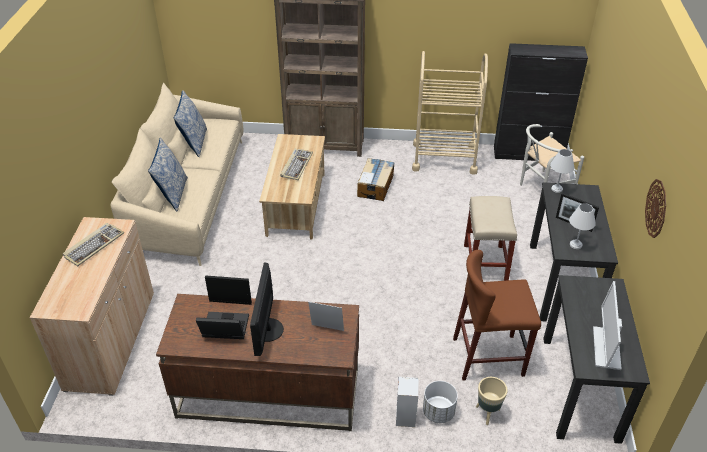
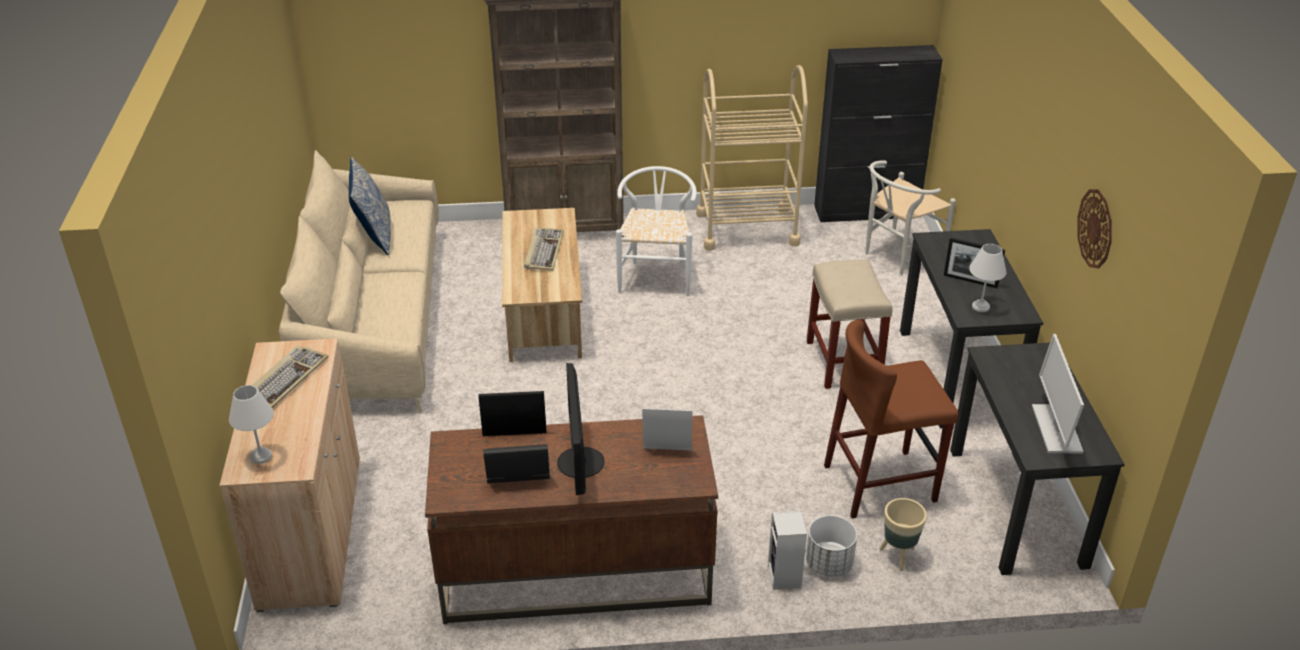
camera: 10 degrees left, 5 degrees down
pillow [148,138,188,212] -> none
cardboard box [357,158,395,201] -> white chair [616,166,697,296]
white table lamp [550,149,574,193] -> white table lamp moved to [229,385,274,464]

